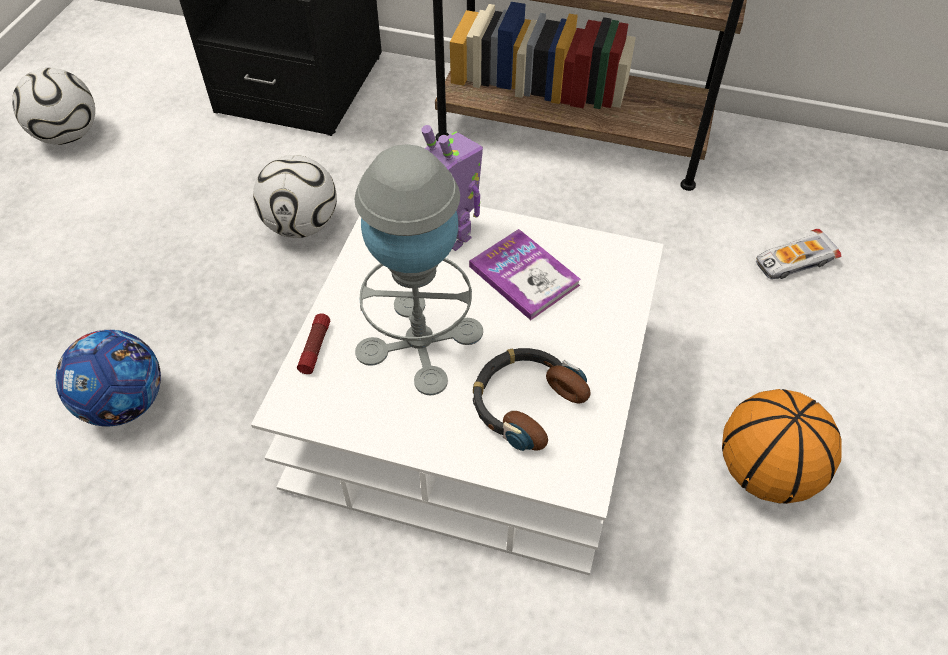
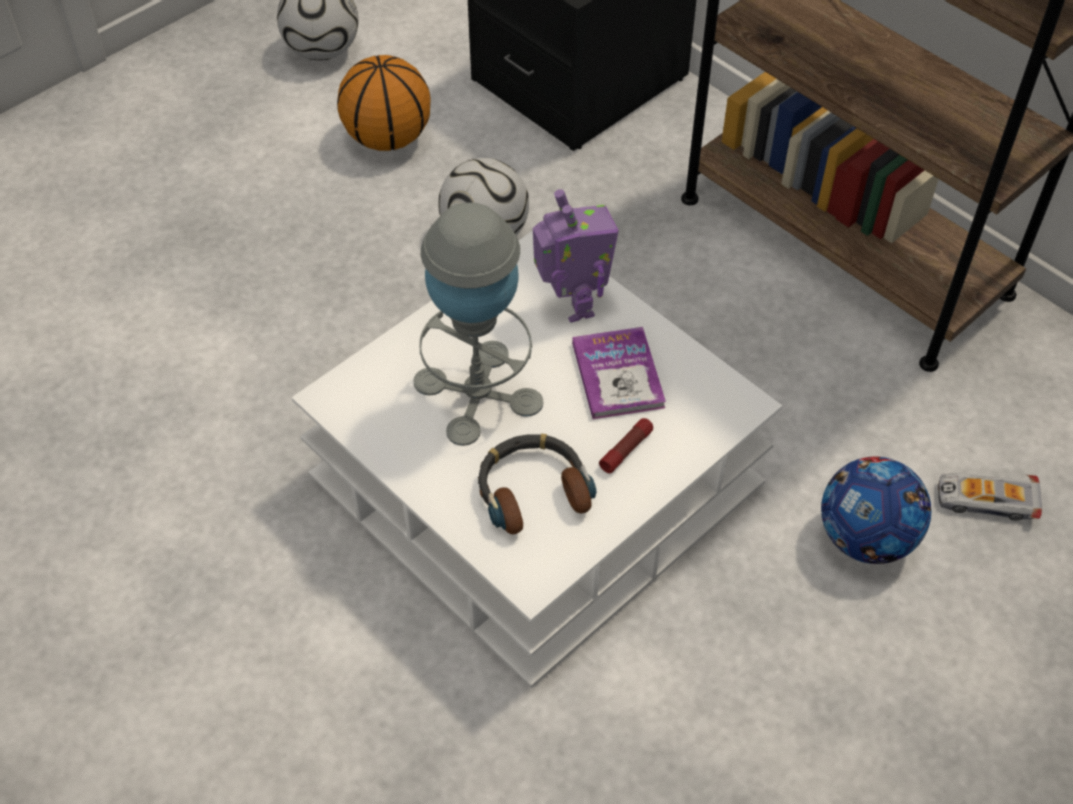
camera: 30 degrees right, 0 degrees up
football [56,330,161,426] -> football moved to [821,457,931,564]
flashlight [297,313,330,374] -> flashlight moved to [599,418,653,473]
basketball [722,389,842,504] -> basketball moved to [337,55,431,151]

